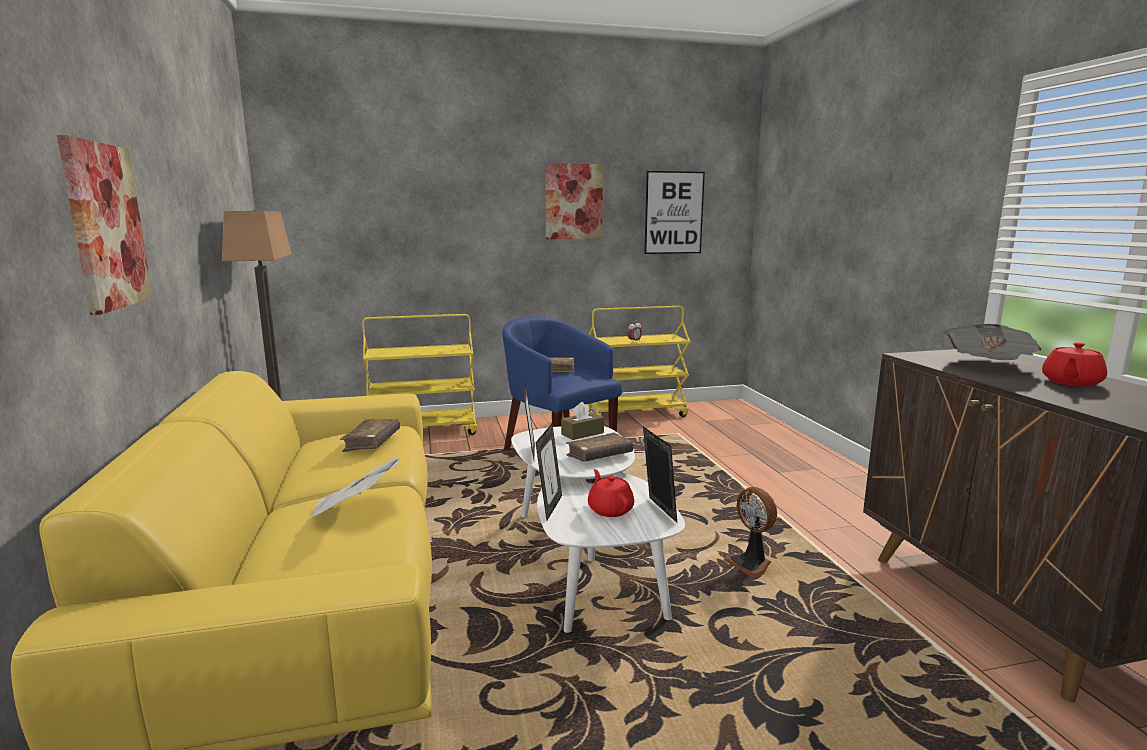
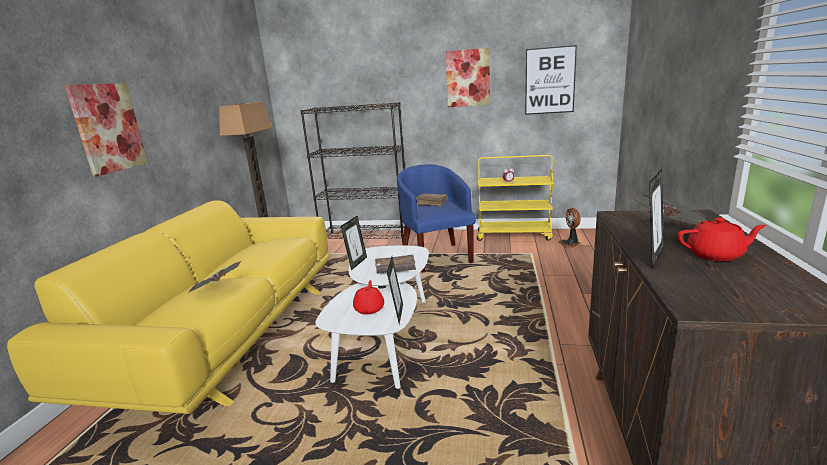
camera: 25 degrees right, 5 degrees up
brown book [340,419,400,452] -> none
yellow cart [362,314,477,435] -> black bookcase [300,102,405,243]
picture frame [535,424,562,521] -> picture frame moved to [649,169,664,269]
brown tissue box [561,402,604,440] -> none
fan [724,487,777,577] -> fan moved to [558,208,580,248]
red teapot [1042,342,1107,386] -> red teapot turned 150 degrees counterclockwise [677,218,767,261]

